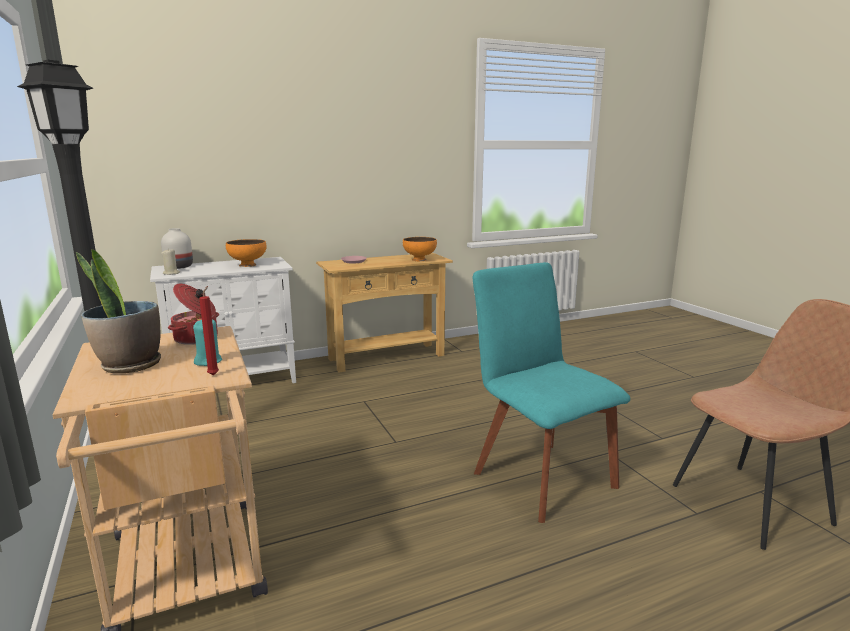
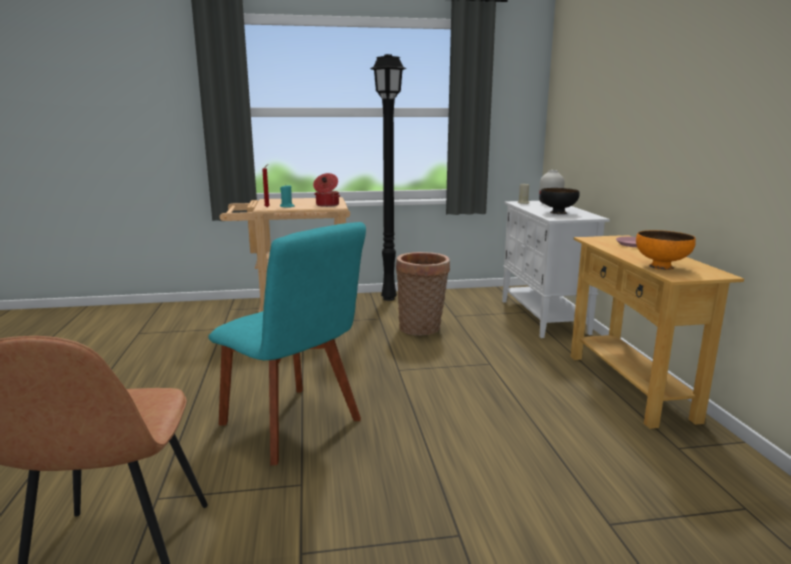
camera: 105 degrees right, 0 degrees up
potted plant [76,249,161,374] -> none
orange bowl [226,239,266,267] -> black bowl [541,188,580,214]
turquoise chair [473,262,630,523] -> turquoise chair turned 60 degrees clockwise [208,222,366,465]
none -> basket [396,252,450,336]

